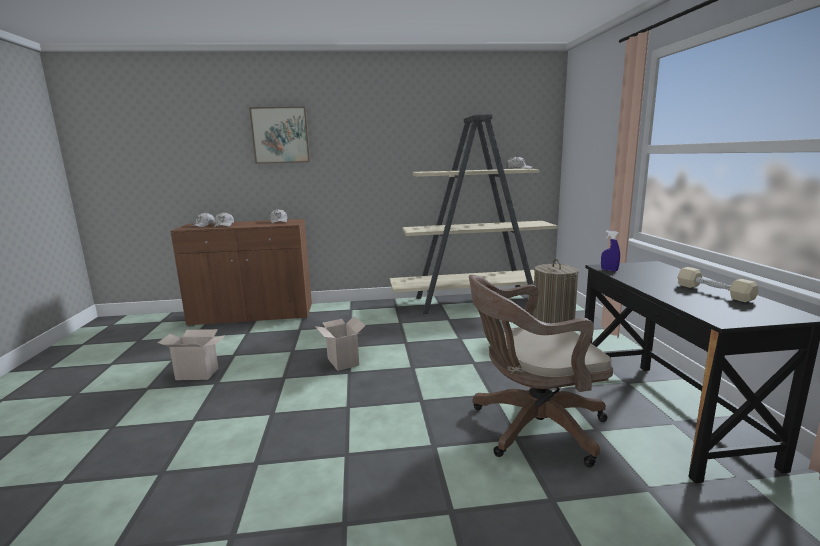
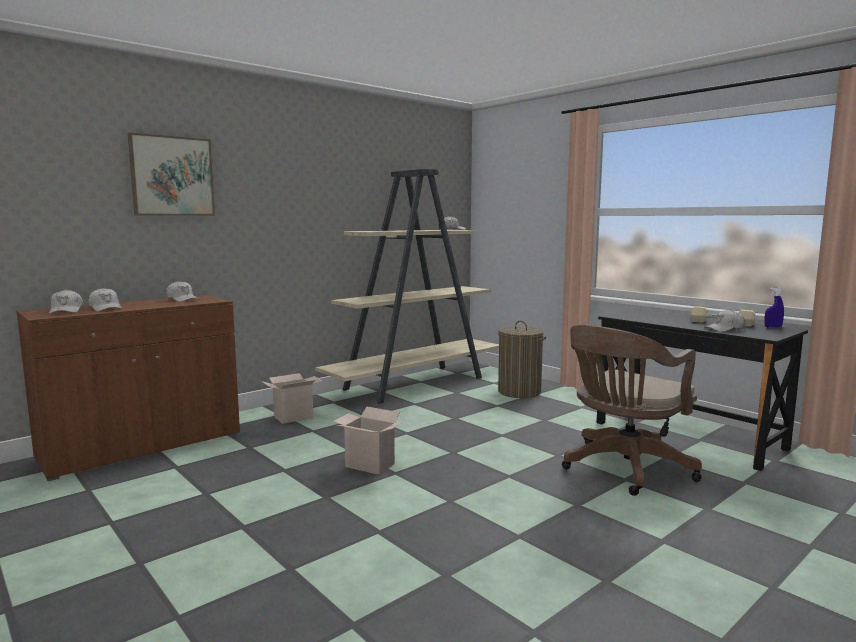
camera: 35 degrees left, 5 degrees down
cardboard box [158,329,224,380] -> cardboard box moved to [262,373,323,424]
blue spray bottle [601,230,620,272] -> blue spray bottle moved to [765,288,784,328]
none -> white cap [704,310,746,332]

